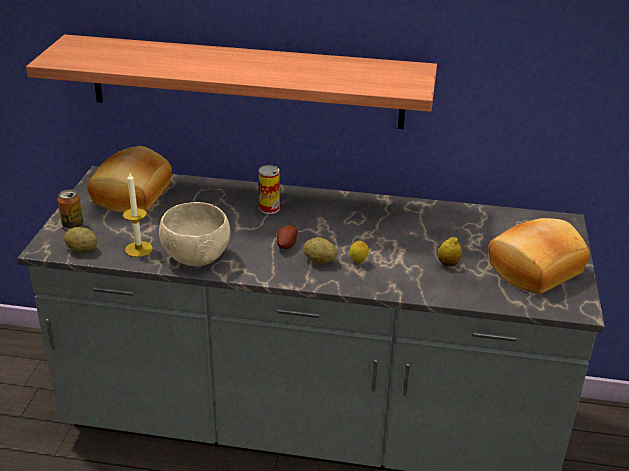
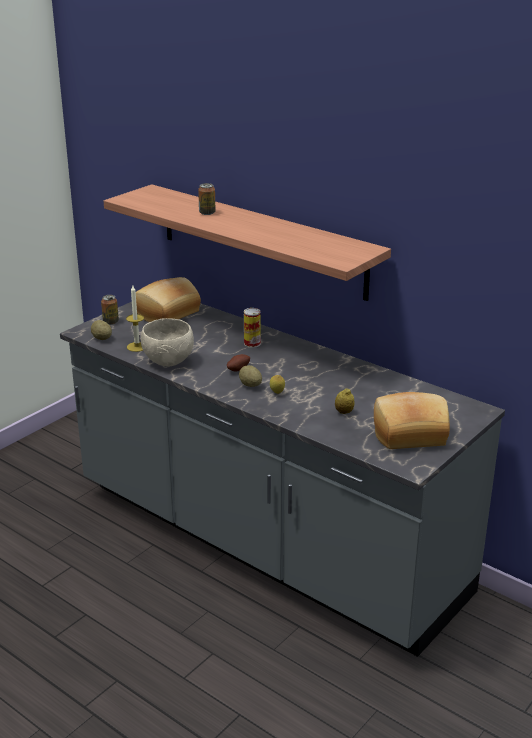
camera: 30 degrees right, 5 degrees down
none -> can [198,183,215,215]

